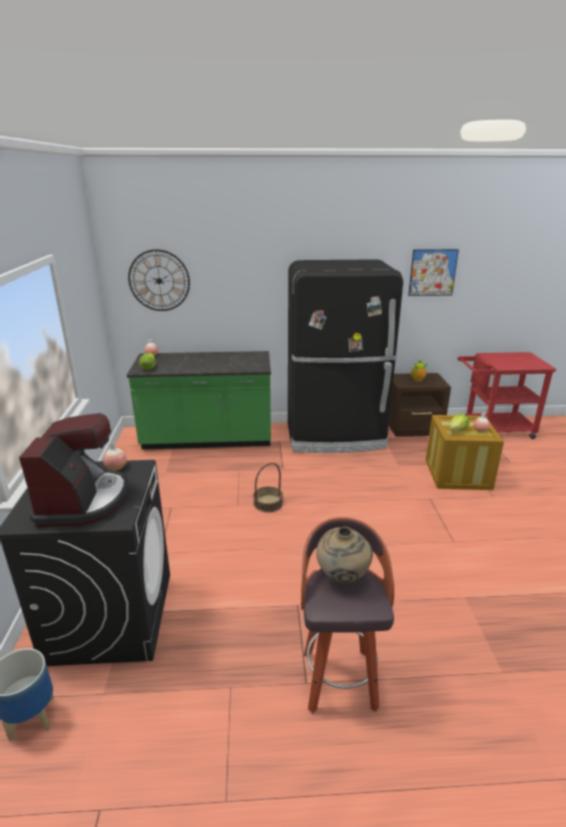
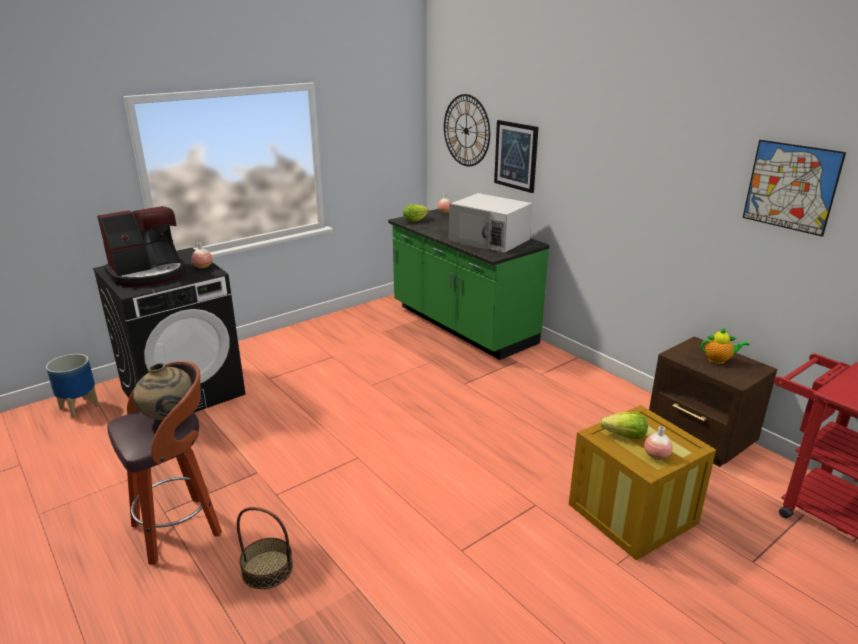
camera: 55 degrees right, 0 degrees up
basket [253,463,283,512] -> basket moved to [237,507,293,589]
black fridge [288,259,403,453] -> none
none -> white microwave [449,193,532,253]
none -> picture [494,120,539,193]

